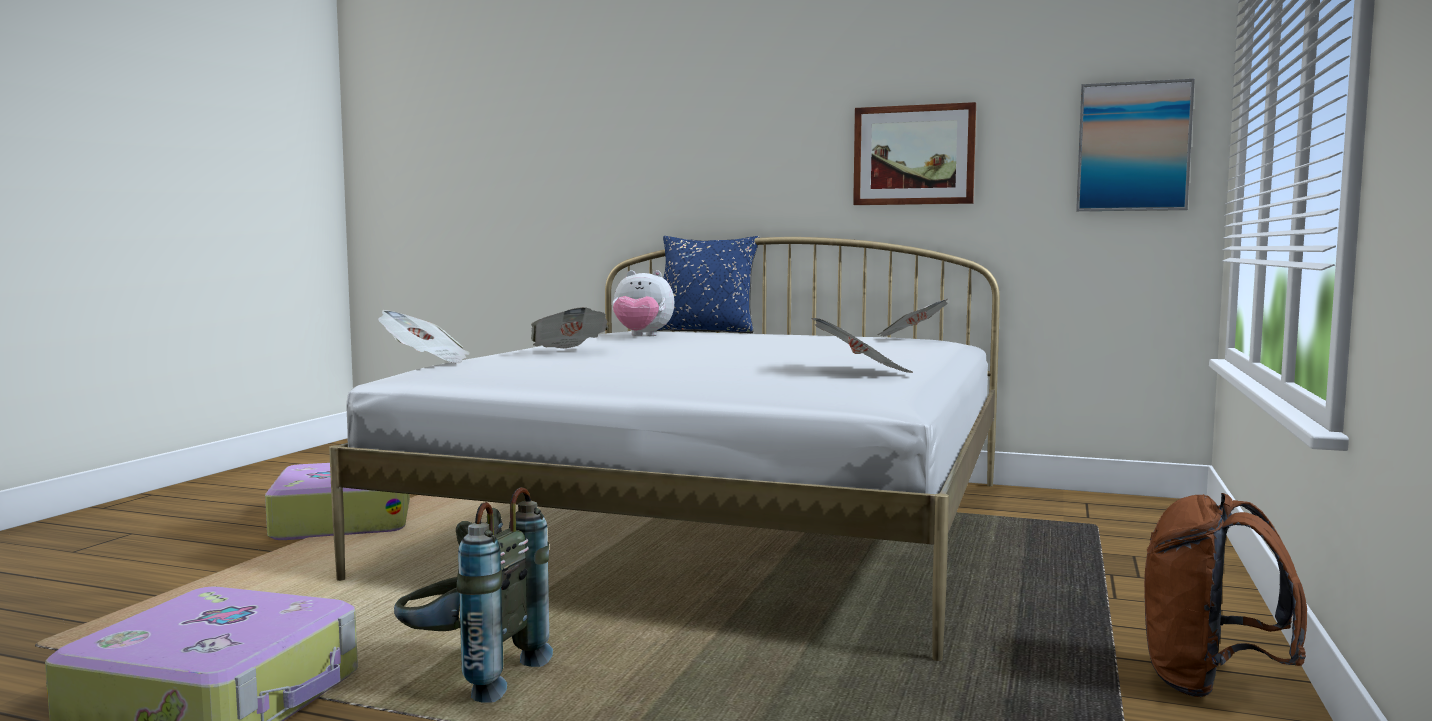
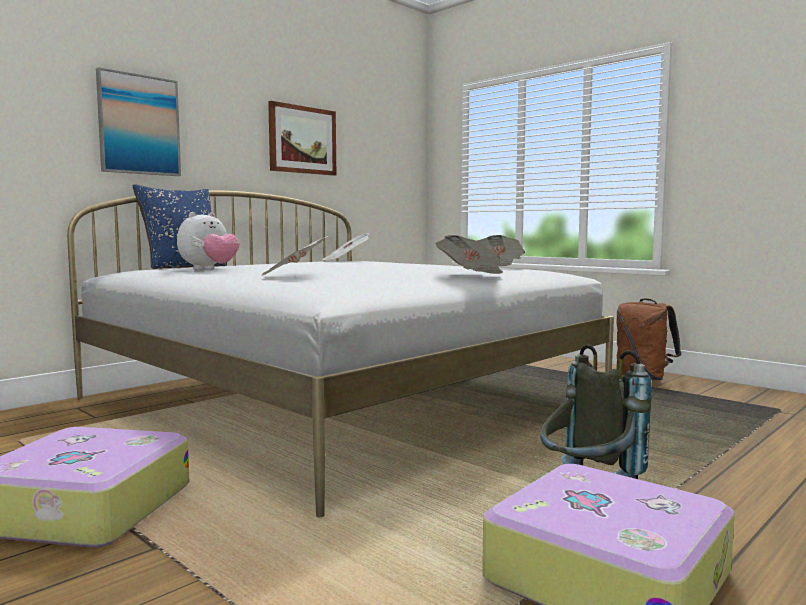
camera: 65 degrees left, 0 degrees up
newspaper [378,310,469,364] -> newspaper moved to [436,235,503,274]
picture [1076,79,1195,211] -> picture moved to [96,67,181,176]

